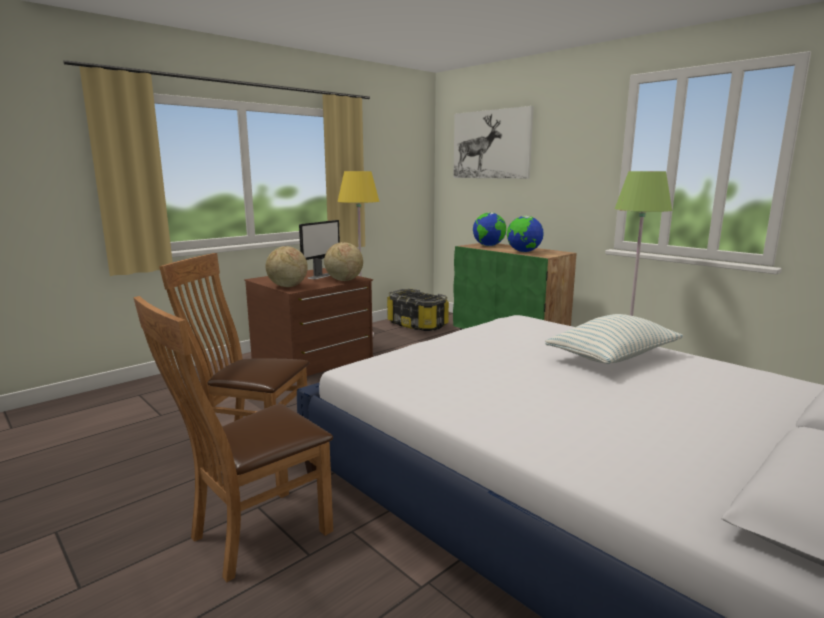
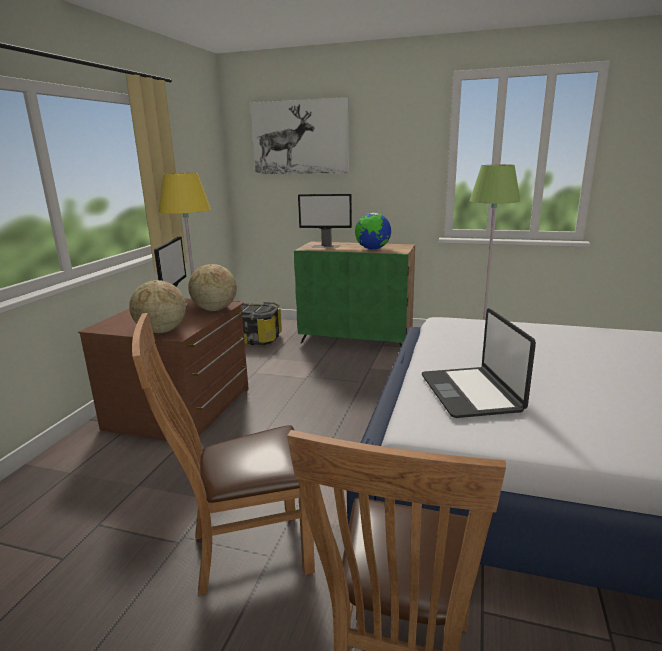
camera: 30 degrees left, 5 degrees up
globe [473,212,506,246] -> monitor [298,194,352,248]
pillow [545,314,684,364] -> none
none -> laptop [422,308,536,418]

